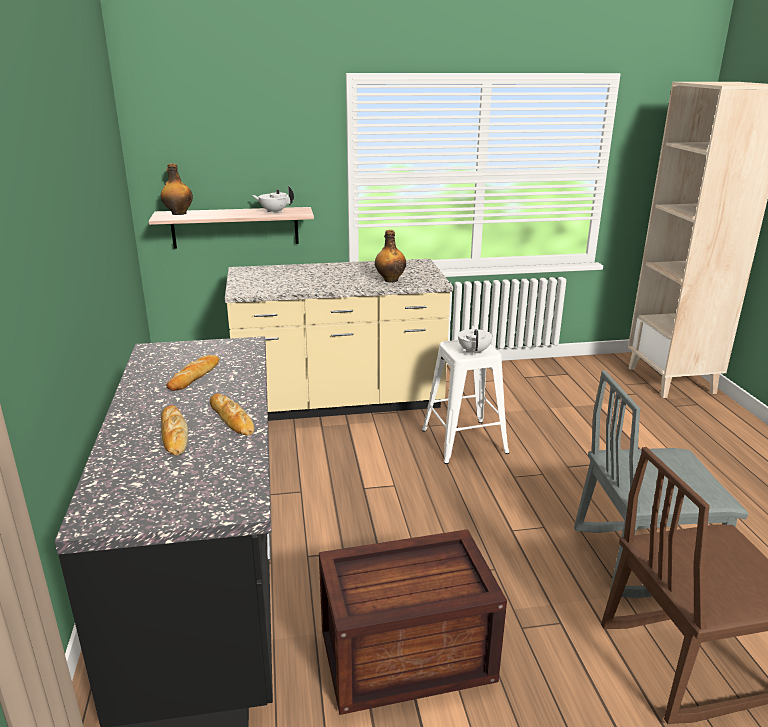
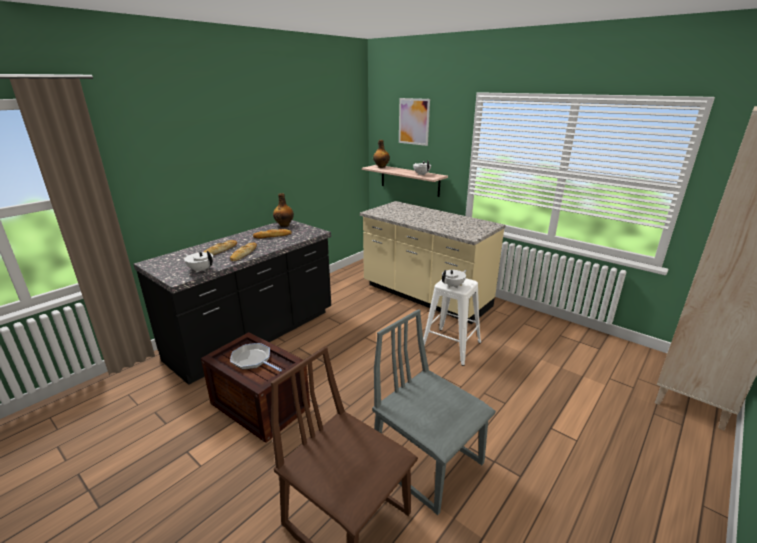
camera: 50 degrees right, 0 degrees up
bottle [375,230,406,282] -> bottle moved to [273,193,294,227]
none -> white teapot [184,251,213,273]
none -> frying pan [230,343,282,372]
none -> picture [399,98,430,146]

